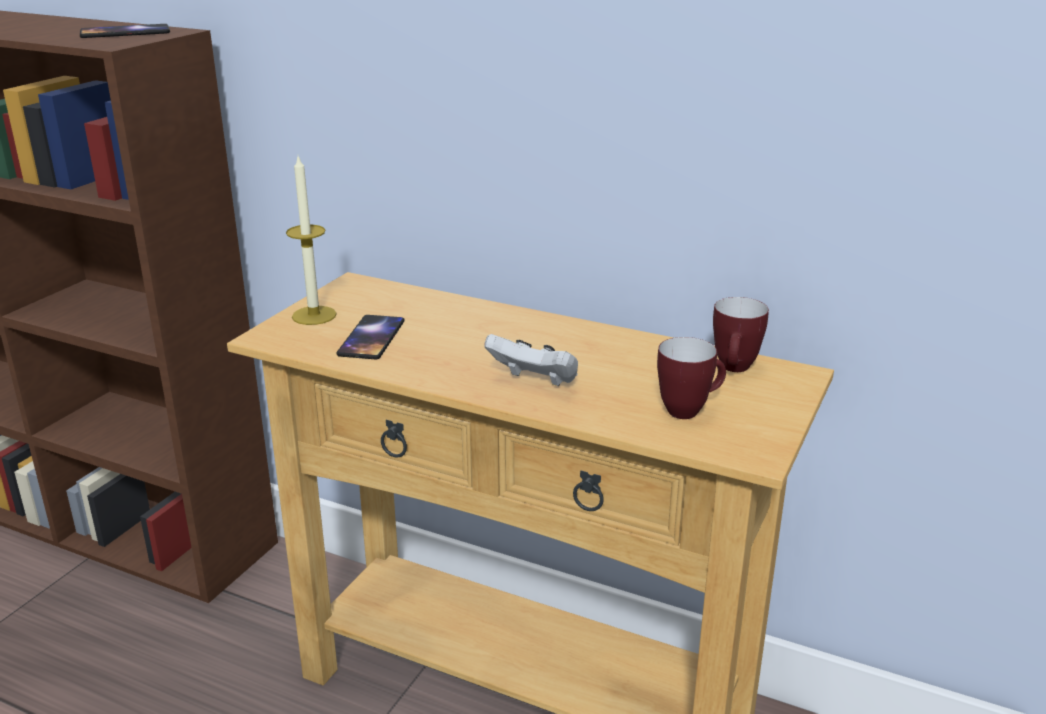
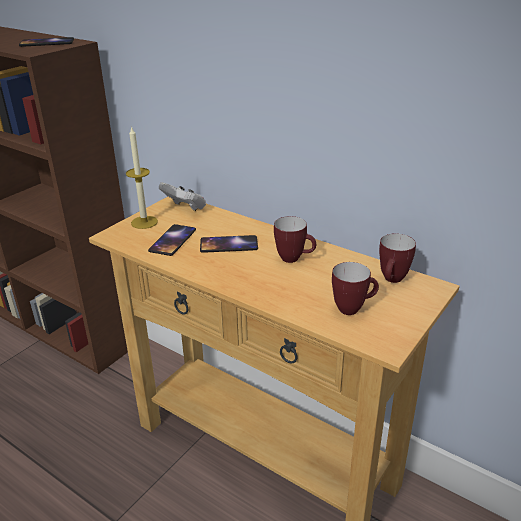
camera: 10 degrees right, 5 degrees up
white game controller [484,334,578,386] -> white game controller moved to [159,182,206,211]
none -> phone [200,235,258,253]
none -> mug [274,216,316,263]

